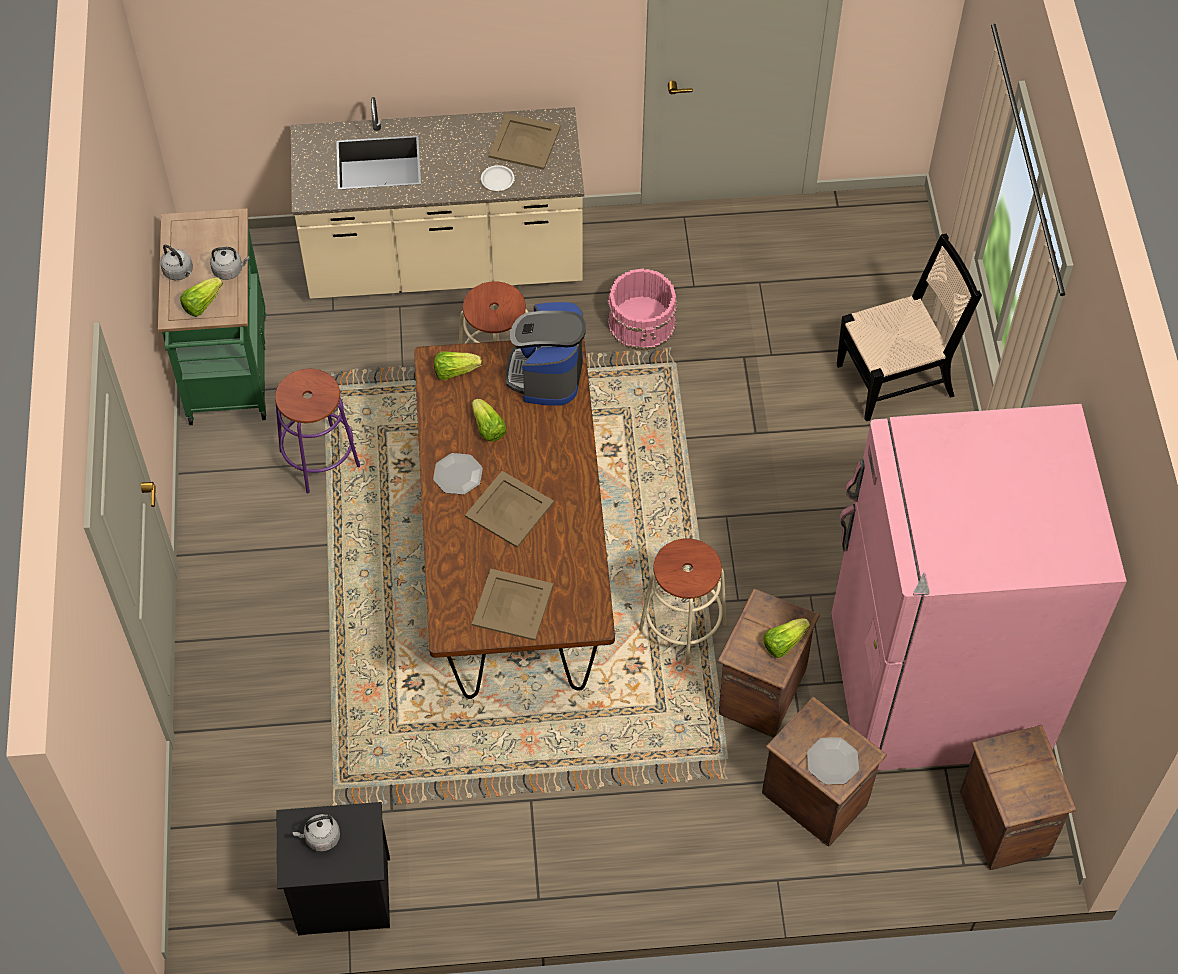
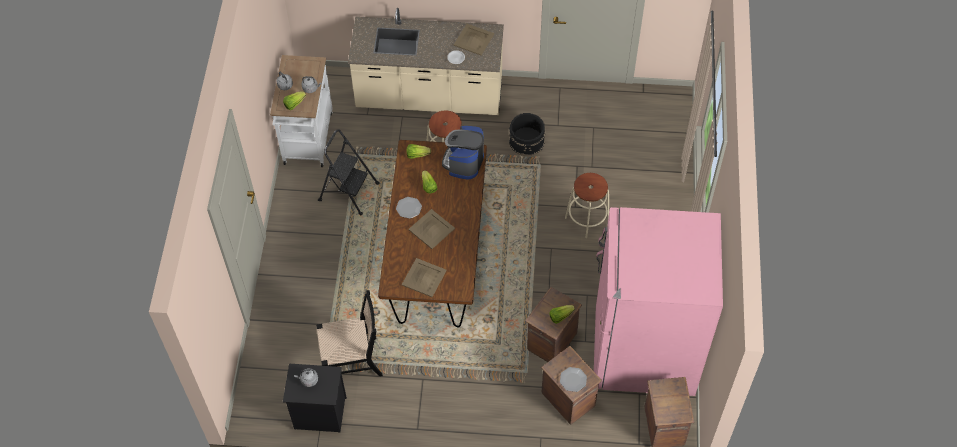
camera: 10 degrees right, 0 degrees up
green cart [158,208,267,425] -> white cart [270,55,333,167]
purple stool [275,369,360,493] -> black step ladder [318,129,379,215]
pink bucket [607,268,678,351] -> black bucket [509,113,545,156]
beige stool [639,538,727,665] -> beige stool moved to [565,173,609,238]
chair [837,234,982,421] -> chair moved to [316,290,383,377]

